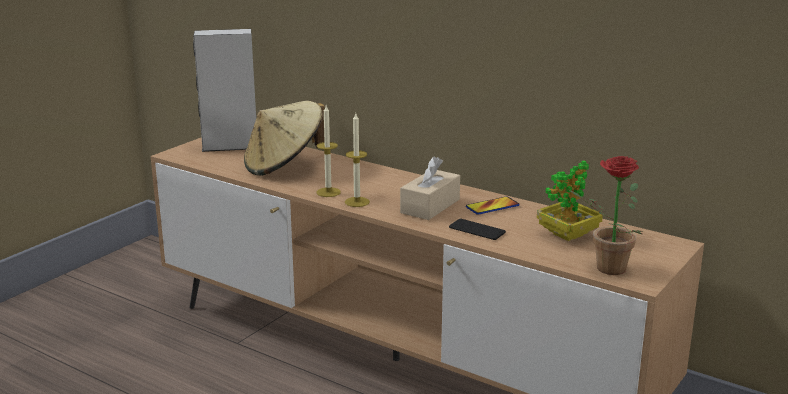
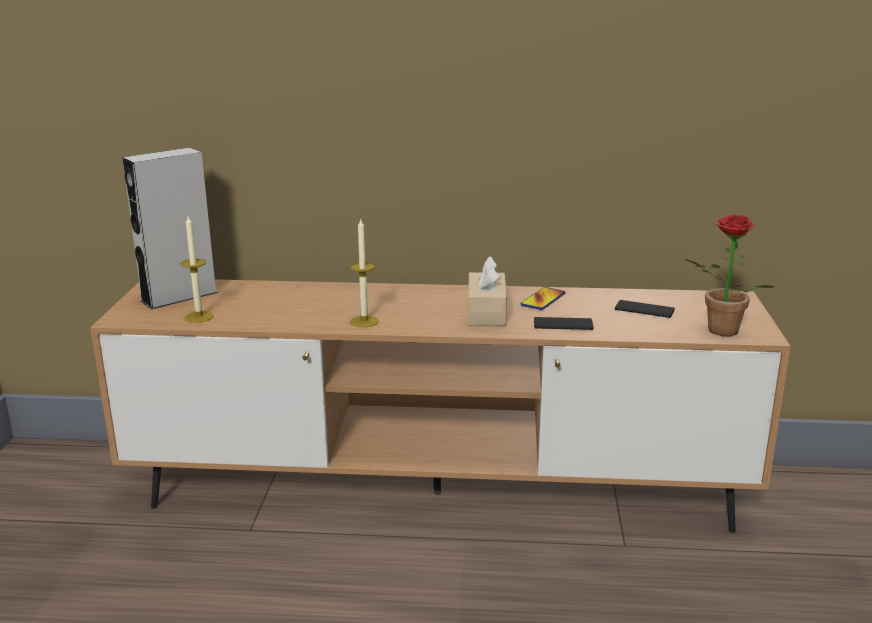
camera: 30 degrees left, 0 degrees up
beige hat [244,101,325,176] -> none
candle [345,113,370,207] -> candle moved to [181,216,214,323]
potted plant [537,160,603,241] -> phone [615,300,675,318]

